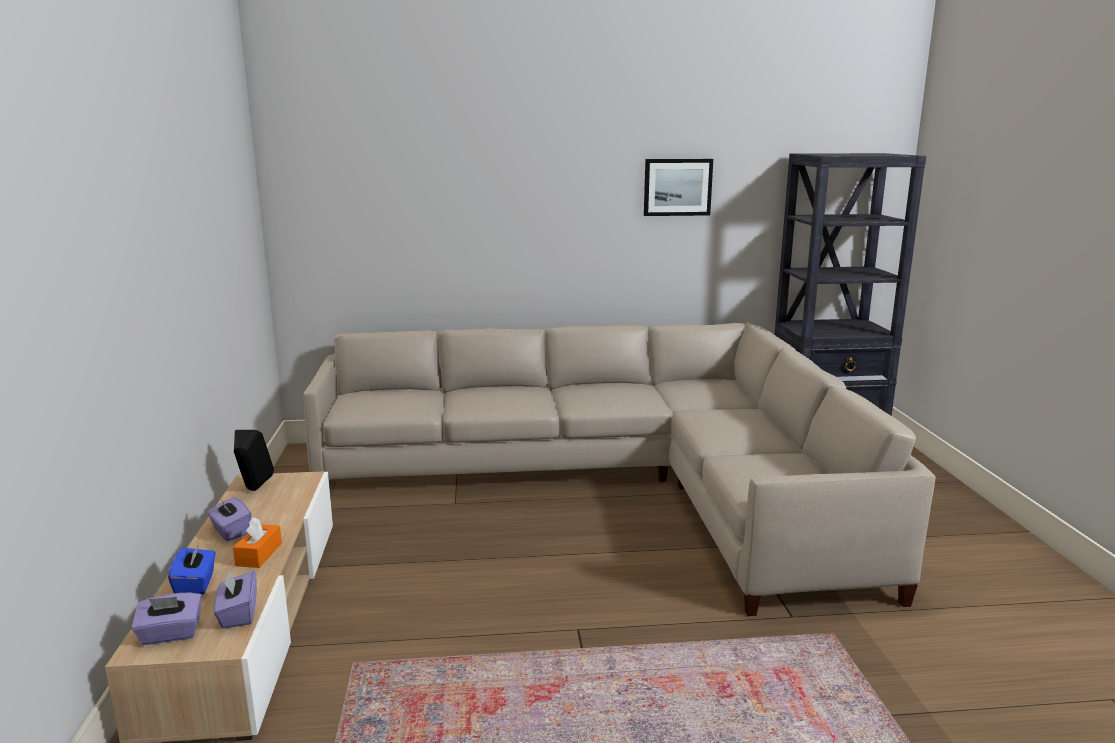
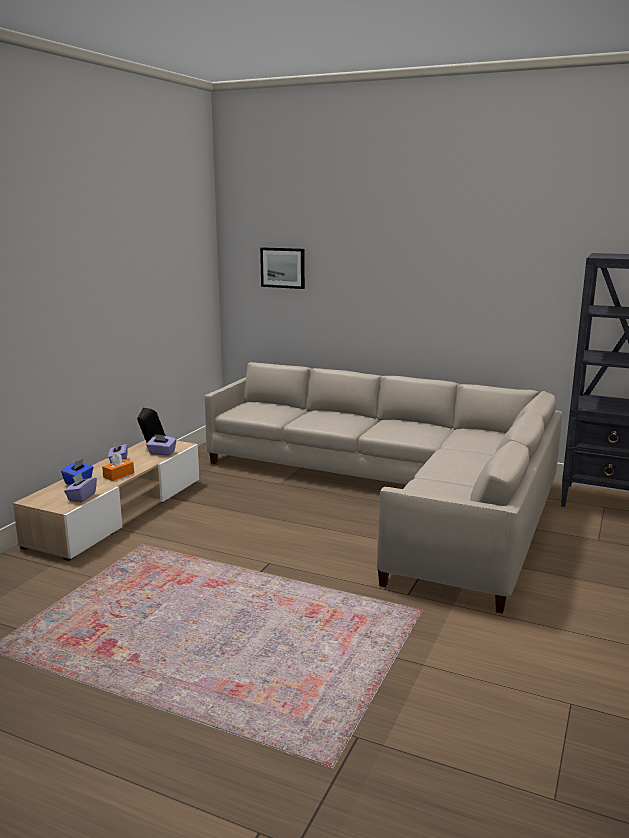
camera: 30 degrees right, 0 degrees up
purple tissue box [131,592,202,645] -> purple tissue box moved to [146,434,177,456]
picture [644,159,713,216] -> picture moved to [260,247,305,289]

